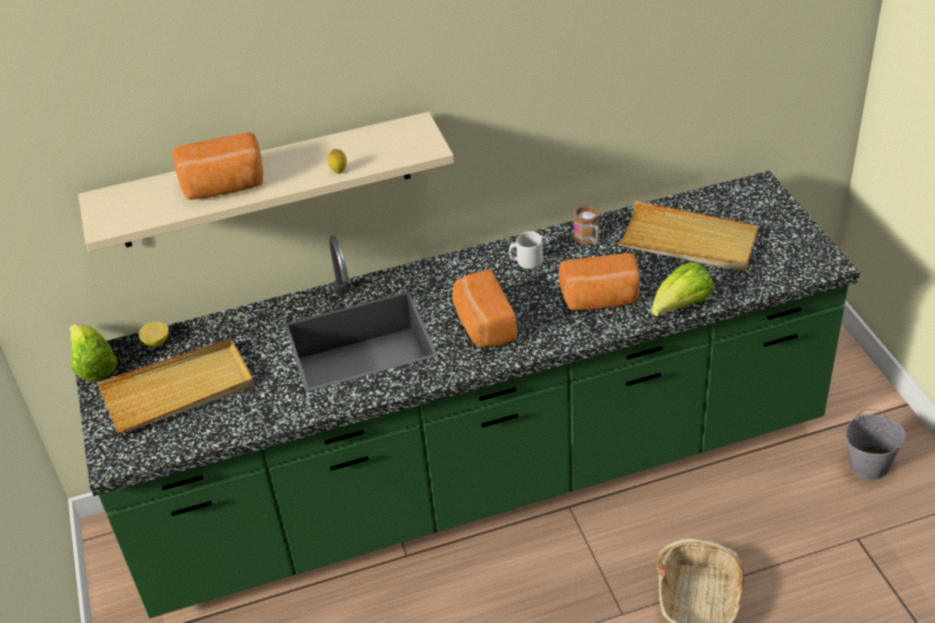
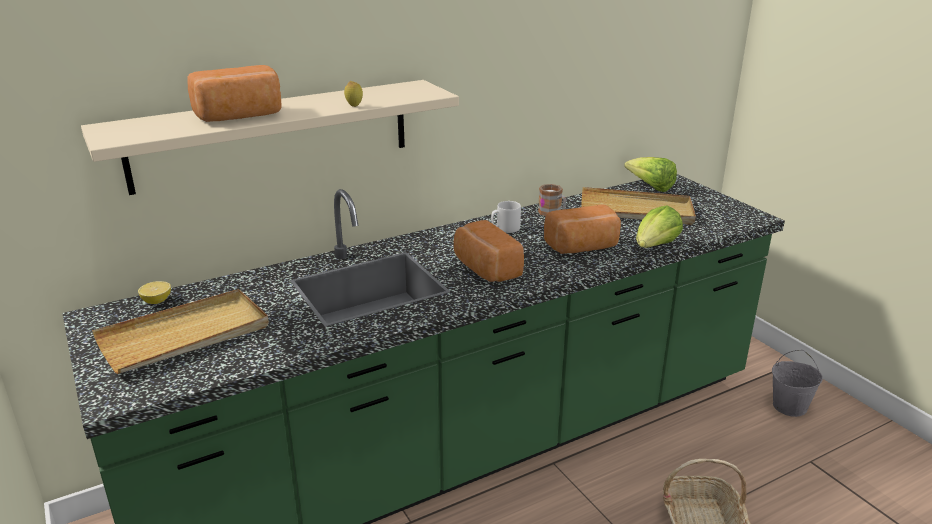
camera: 15 degrees left, 15 degrees down
lettuce [70,324,118,382] -> lettuce moved to [624,157,677,192]

